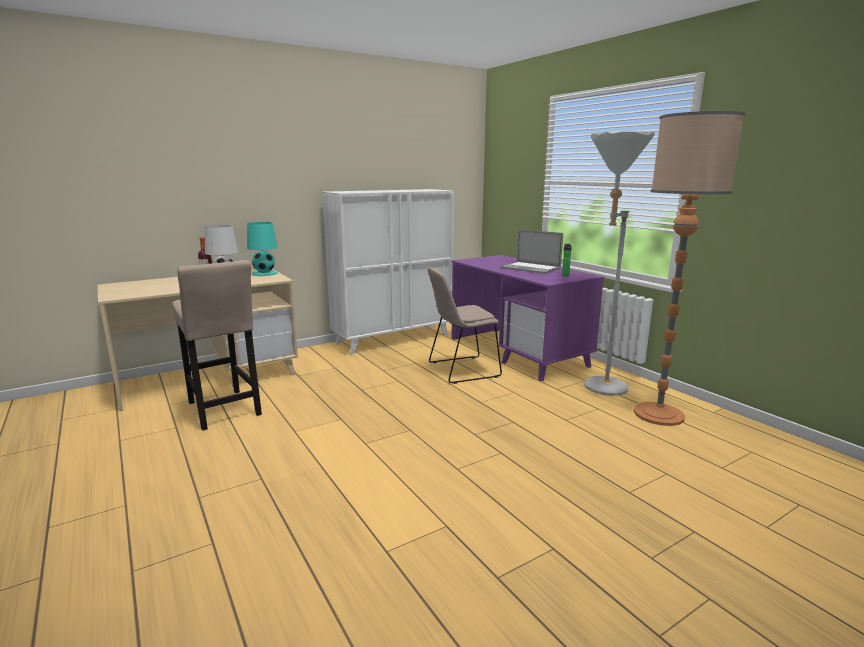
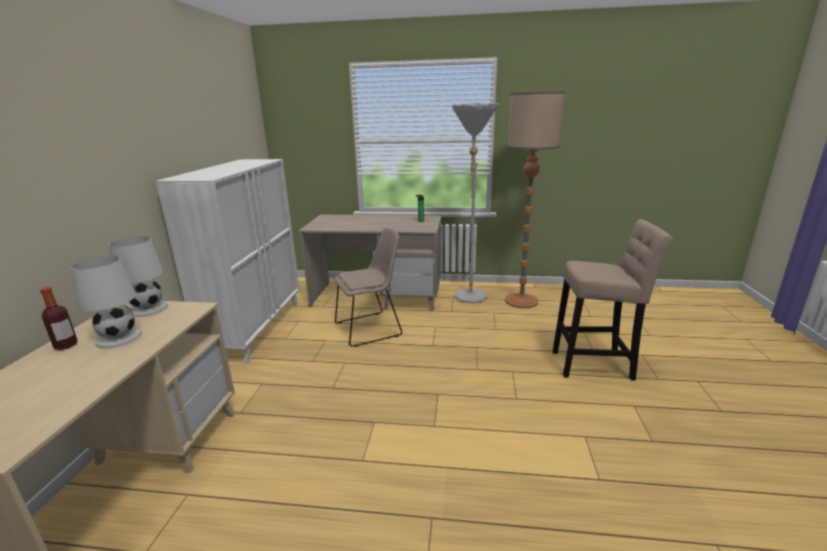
camera: 50 degrees left, 5 degrees up
beige stool [172,260,262,431] -> beige stool moved to [553,219,673,380]
turquoise table lamp [247,222,278,276] -> white table lamp [109,236,168,317]
beige chair [428,267,502,384] -> beige chair turned 135 degrees counterclockwise [335,228,402,347]
purple desk [451,255,604,381] -> beige desk [299,215,442,311]
laptop [500,229,563,274] -> none

